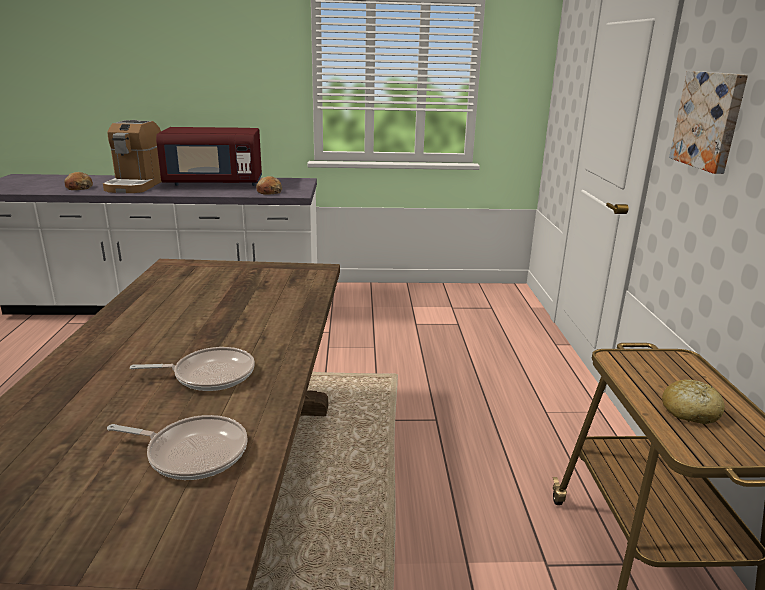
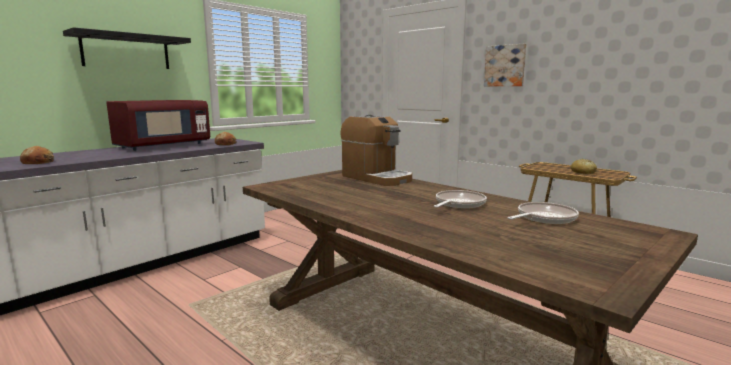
camera: 45 degrees left, 10 degrees down
coffee machine [103,120,162,193] -> coffee machine moved to [340,115,412,186]
none -> black shelf [63,27,191,69]

